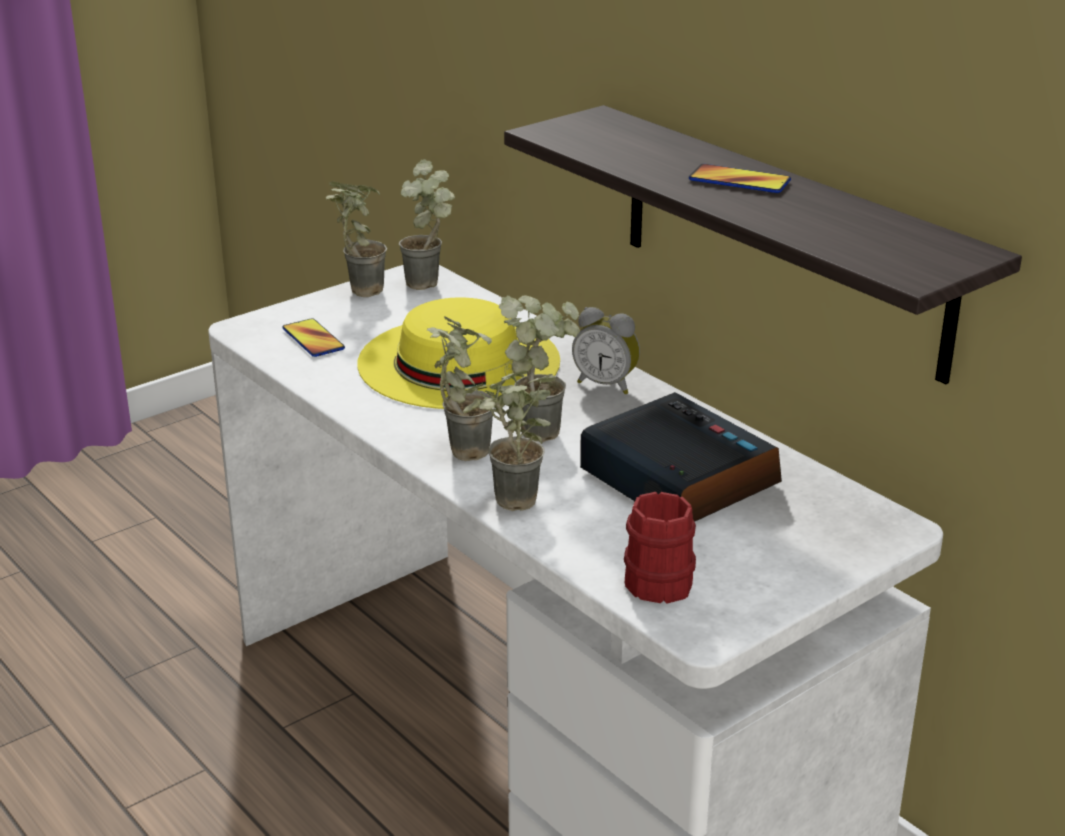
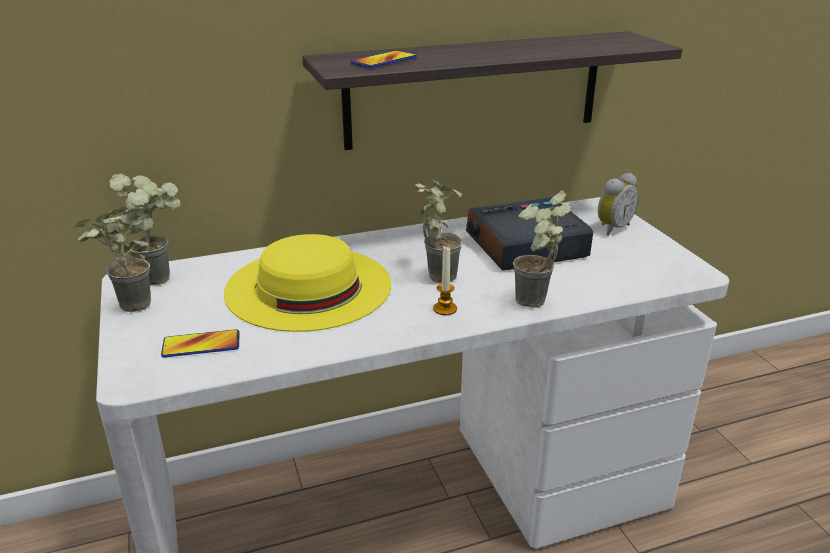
camera: 70 degrees left, 0 degrees up
potted plant [427,316,495,461] -> candle [433,246,457,315]
alarm clock [572,307,640,394] -> alarm clock moved to [598,173,639,236]
red mug [624,492,696,603] -> none
phone [689,164,791,193] -> phone moved to [350,51,417,68]

